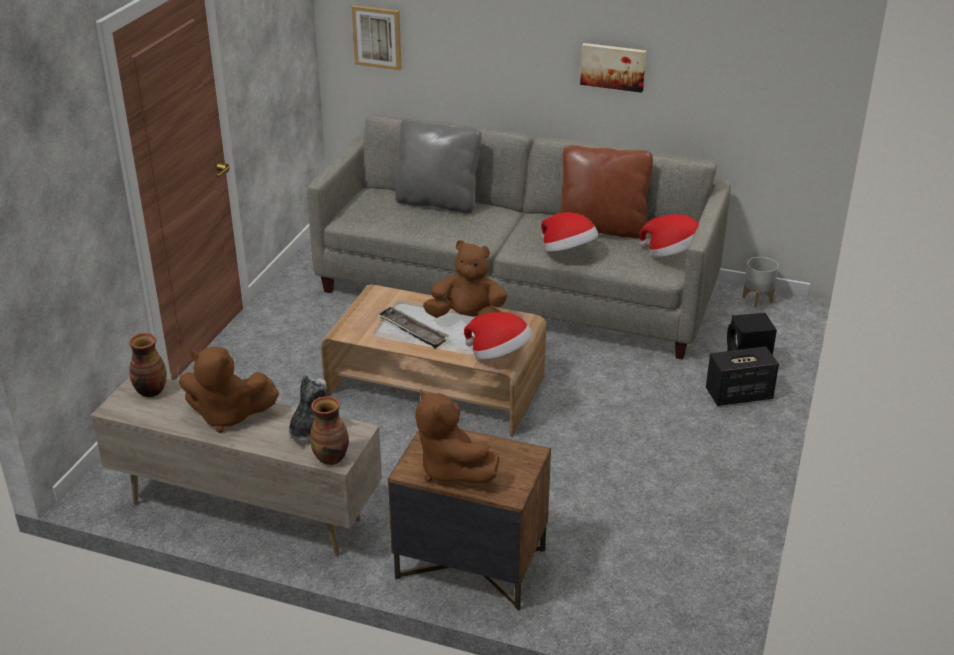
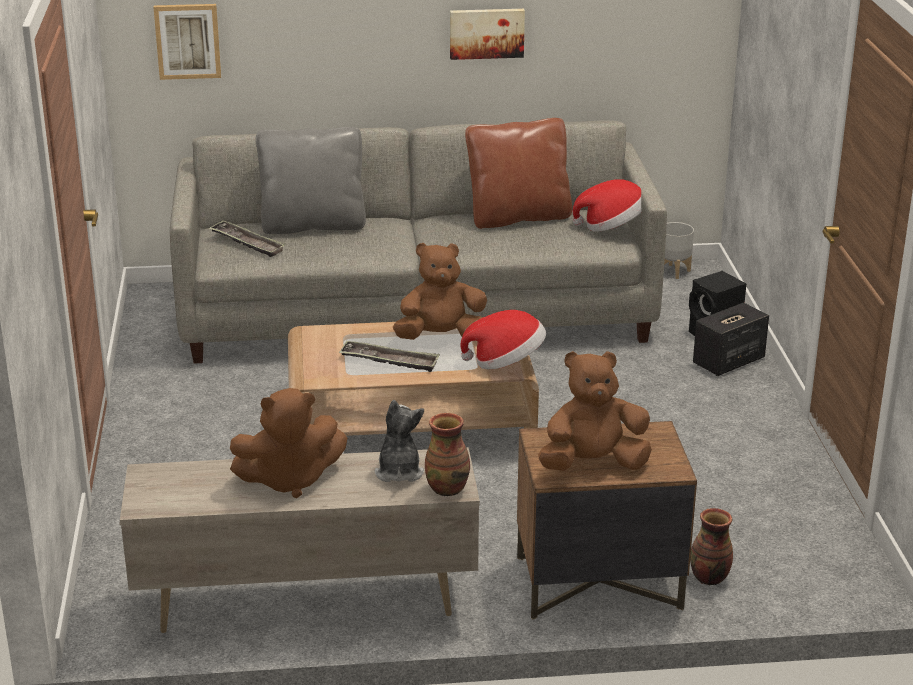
camera: 25 degrees left, 5 degrees down
vase [129,333,167,397] -> vase moved to [690,508,733,585]
brown plush toy [415,389,499,484] -> brown plush toy turned 135 degrees clockwise [538,351,652,471]
hat [541,212,598,252] -> none
none -> tray [209,220,286,257]

